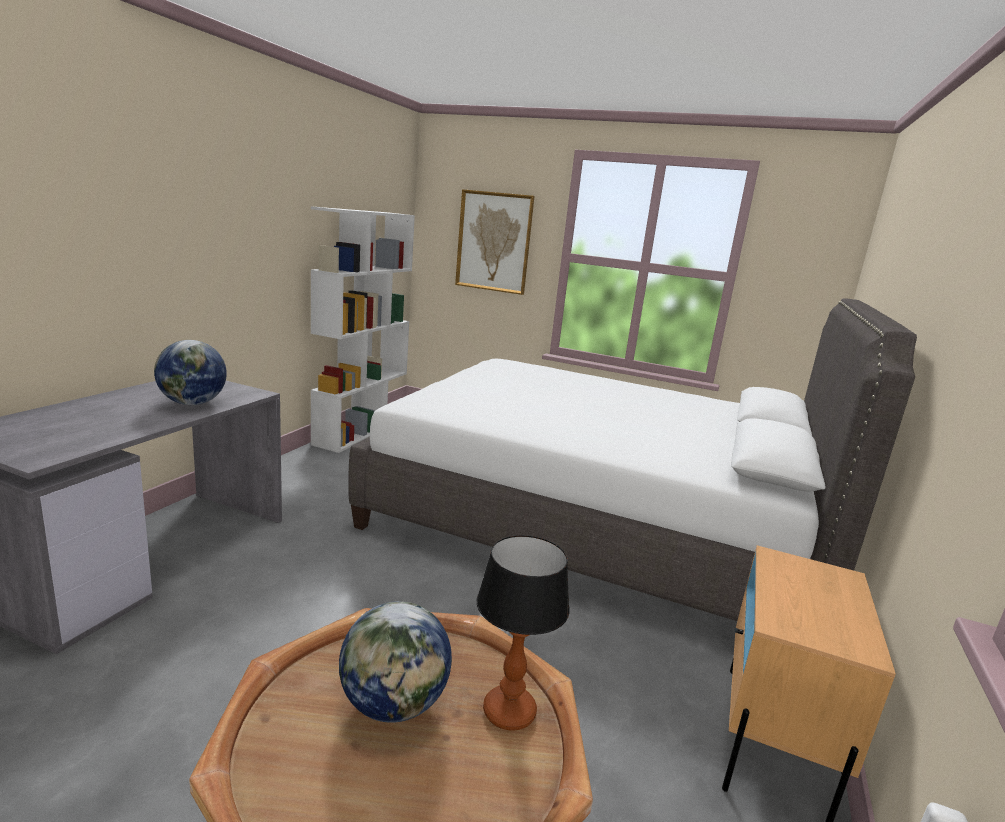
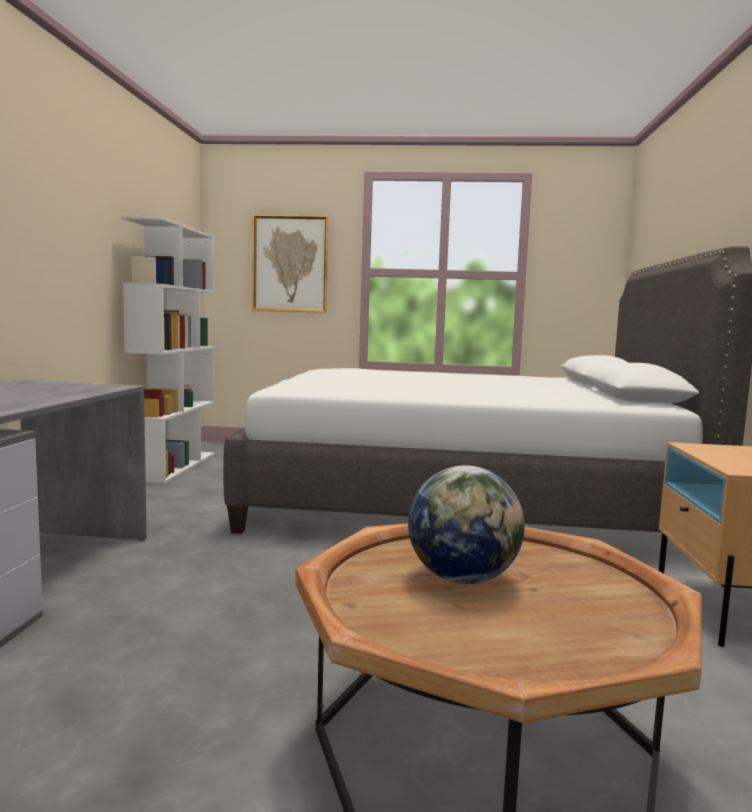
camera: 15 degrees left, 10 degrees down
globe [154,340,227,405] -> none
table lamp [477,535,570,730] -> none

